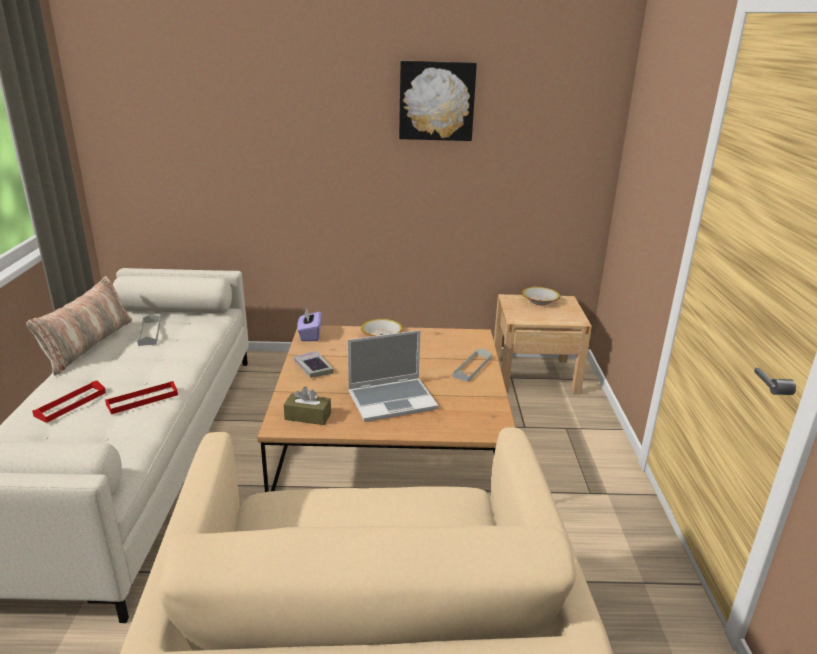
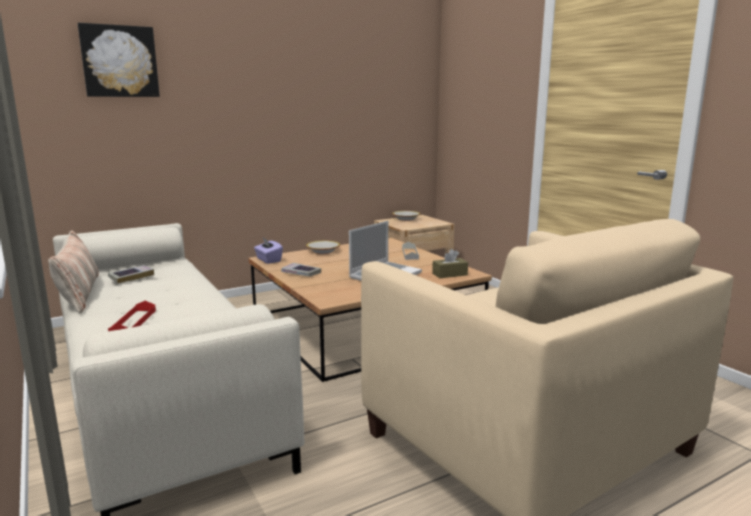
camera: 30 degrees left, 10 degrees down
red tray [105,381,178,414] -> none
grey tray [138,314,161,346] -> book [108,265,154,283]
brown tissue box [284,387,331,425] -> brown tissue box moved to [432,249,468,278]
picture [399,61,477,141] -> picture moved to [78,23,160,97]

